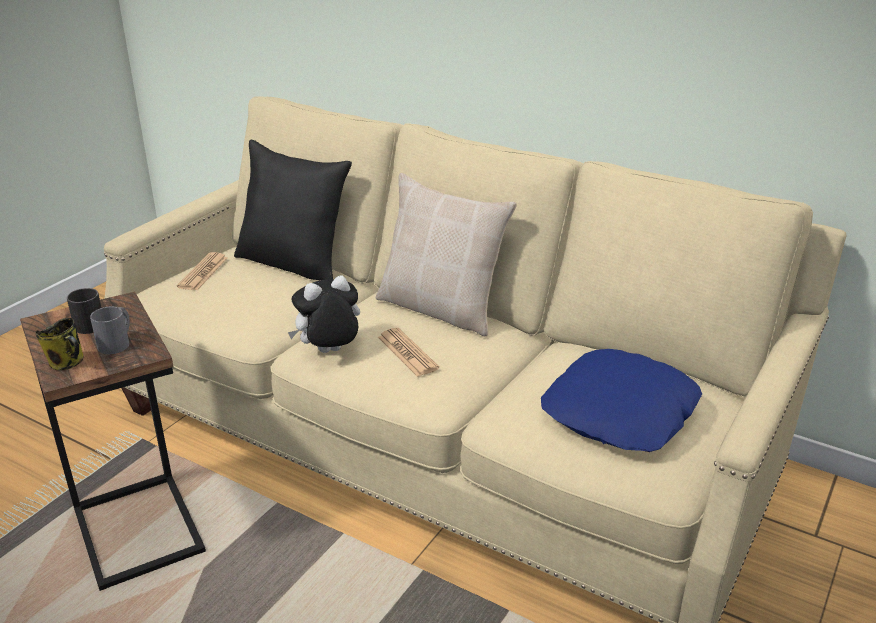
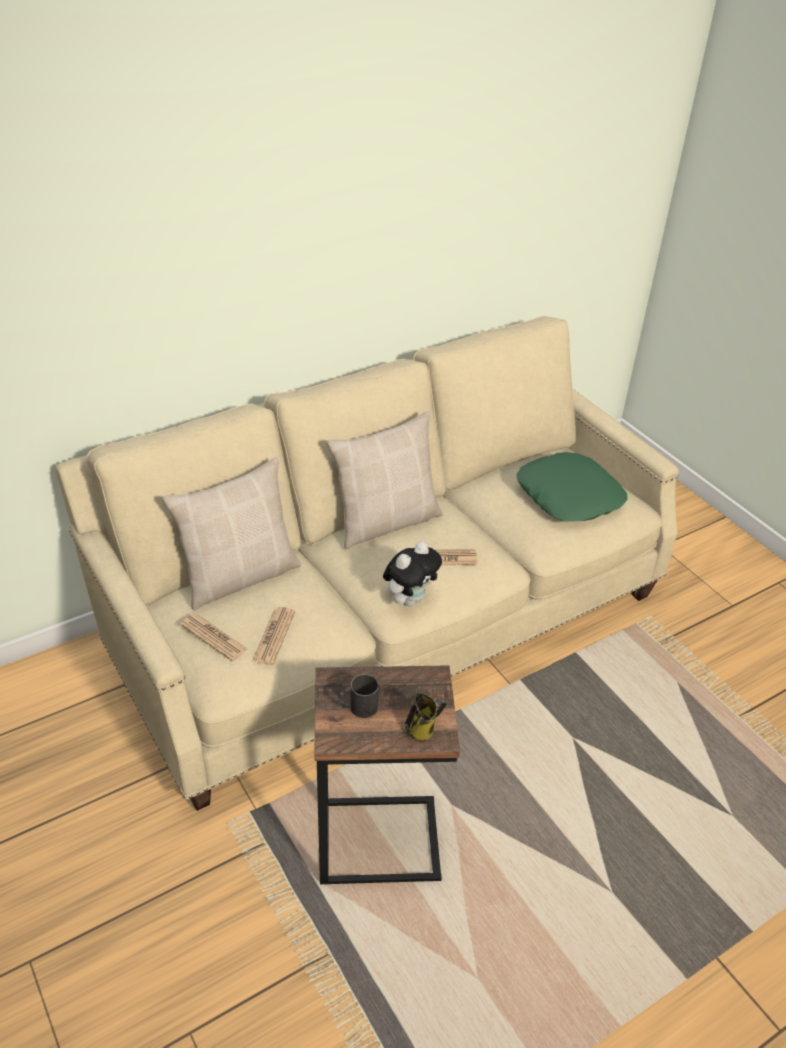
camera: 65 degrees left, 10 degrees up
grey mug [90,306,130,354] -> none
black pillow [234,140,352,281] -> beige pillow [162,457,301,610]
plush toy [288,275,360,353] -> plush toy turned 135 degrees counterclockwise [383,542,442,606]
blue pillow [541,349,702,452] -> green pillow [517,452,628,522]
none -> newspaper [252,607,295,665]

